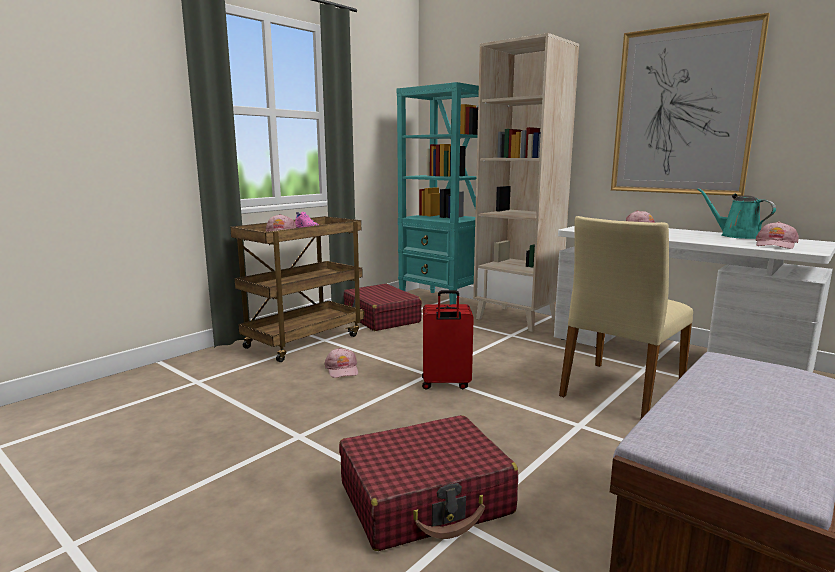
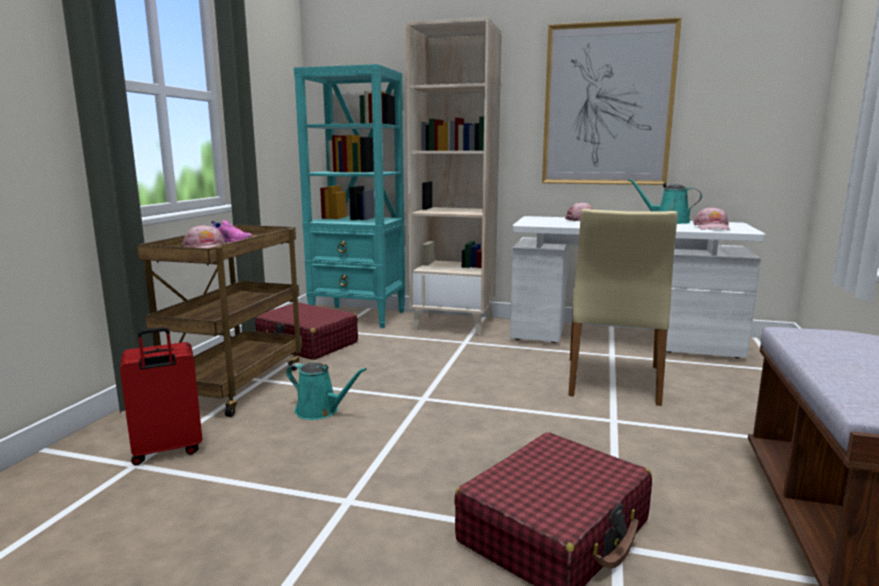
camera: 25 degrees left, 0 degrees up
pink cap [324,348,358,378] -> turquoise watering can [286,362,367,420]
red suitcase [422,290,474,390] -> red suitcase moved to [120,327,202,466]

